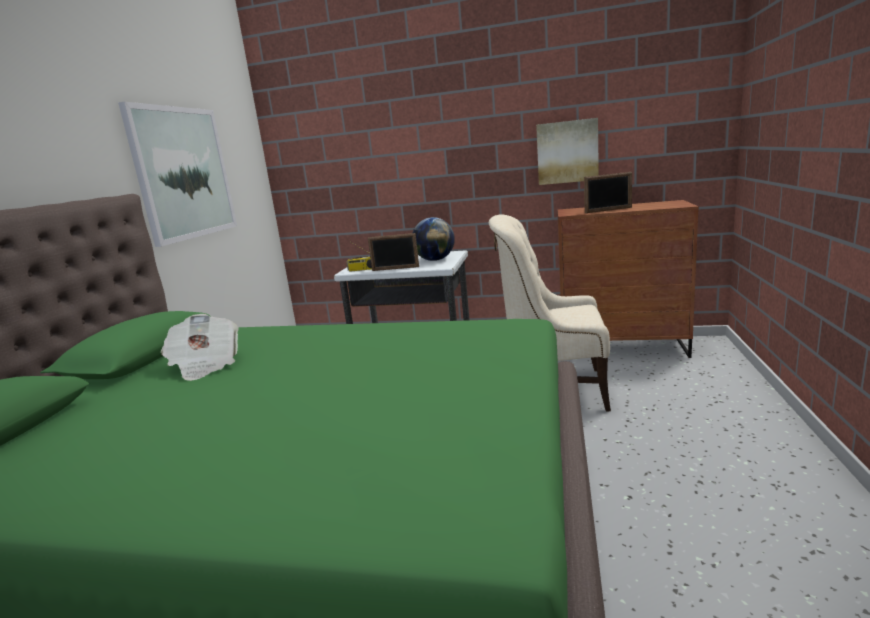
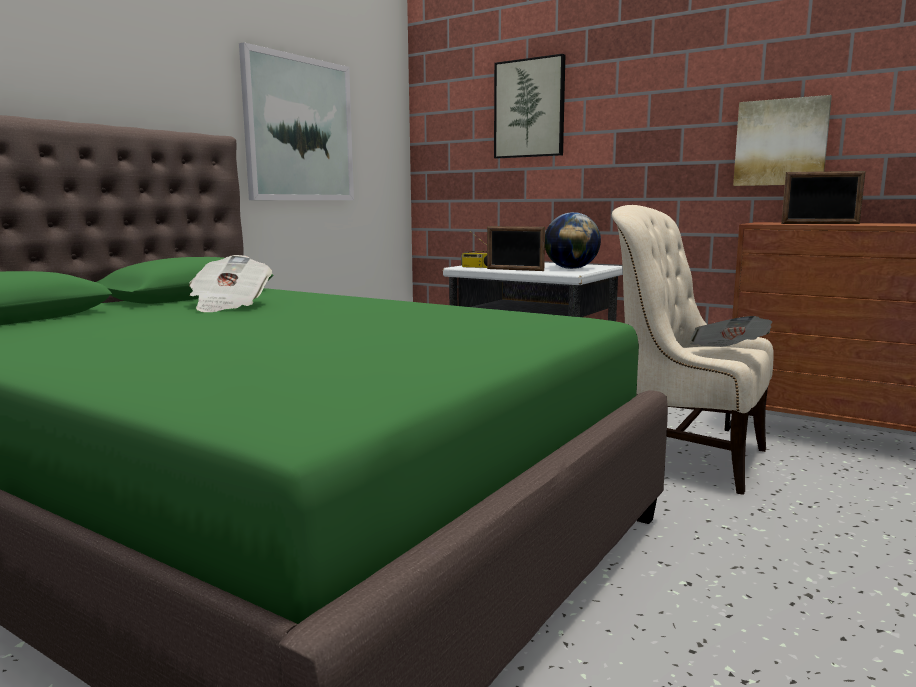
camera: 20 degrees right, 5 degrees down
none -> picture [494,54,565,158]
none -> newspaper [690,316,772,347]

